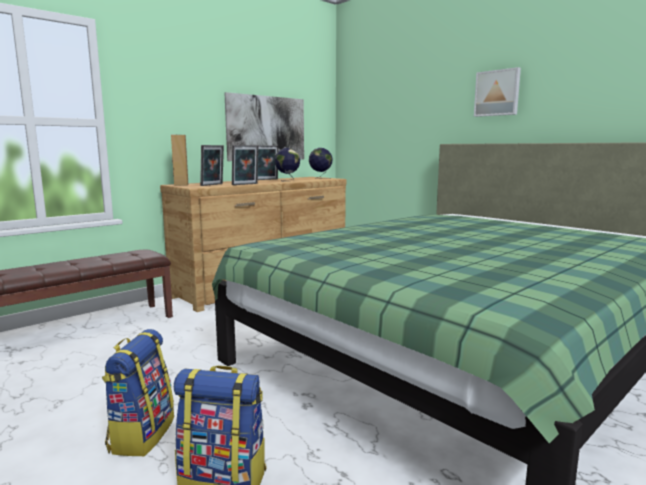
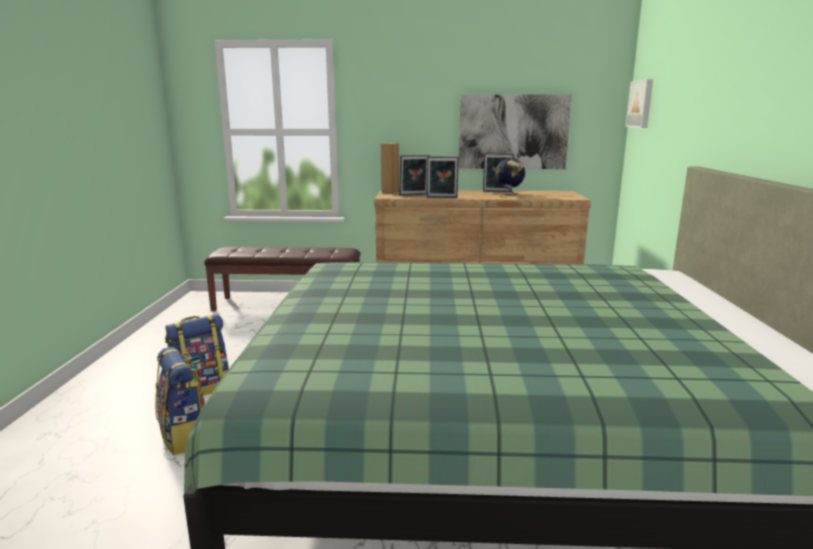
camera: 45 degrees right, 5 degrees up
globe [309,148,333,179] -> none
picture [474,67,521,117] -> picture moved to [625,79,653,128]

